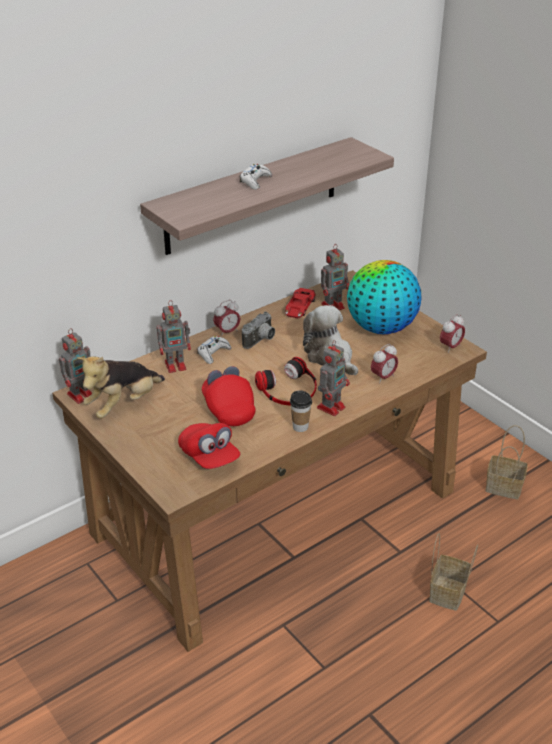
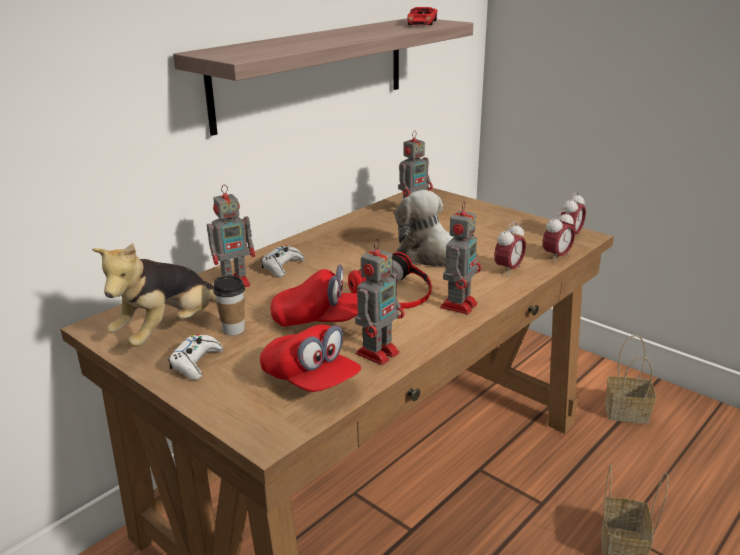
camera: 10 degrees left, 10 degrees down
toy robot [59,328,92,404] -> toy robot moved to [355,239,405,365]
red cap [202,366,256,426] -> red cap turned 135 degrees clockwise [271,265,358,327]
alarm clock [213,300,240,337] -> alarm clock moved to [543,210,575,262]
white game controller [239,164,272,190] -> white game controller moved to [168,334,223,380]
camera [242,312,275,349] -> none
red toy car [285,288,315,318] -> red toy car moved to [407,7,437,25]
cup [290,390,312,432] -> cup moved to [213,275,245,335]
globe [347,260,422,334] -> none

